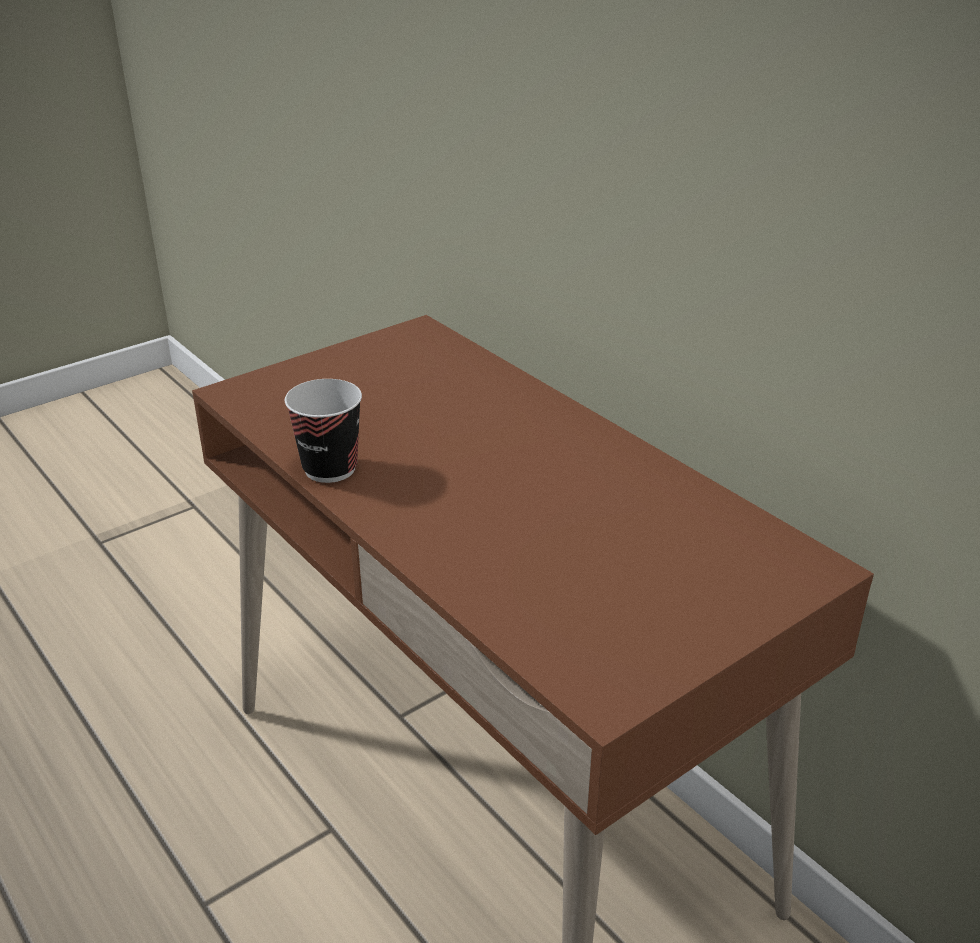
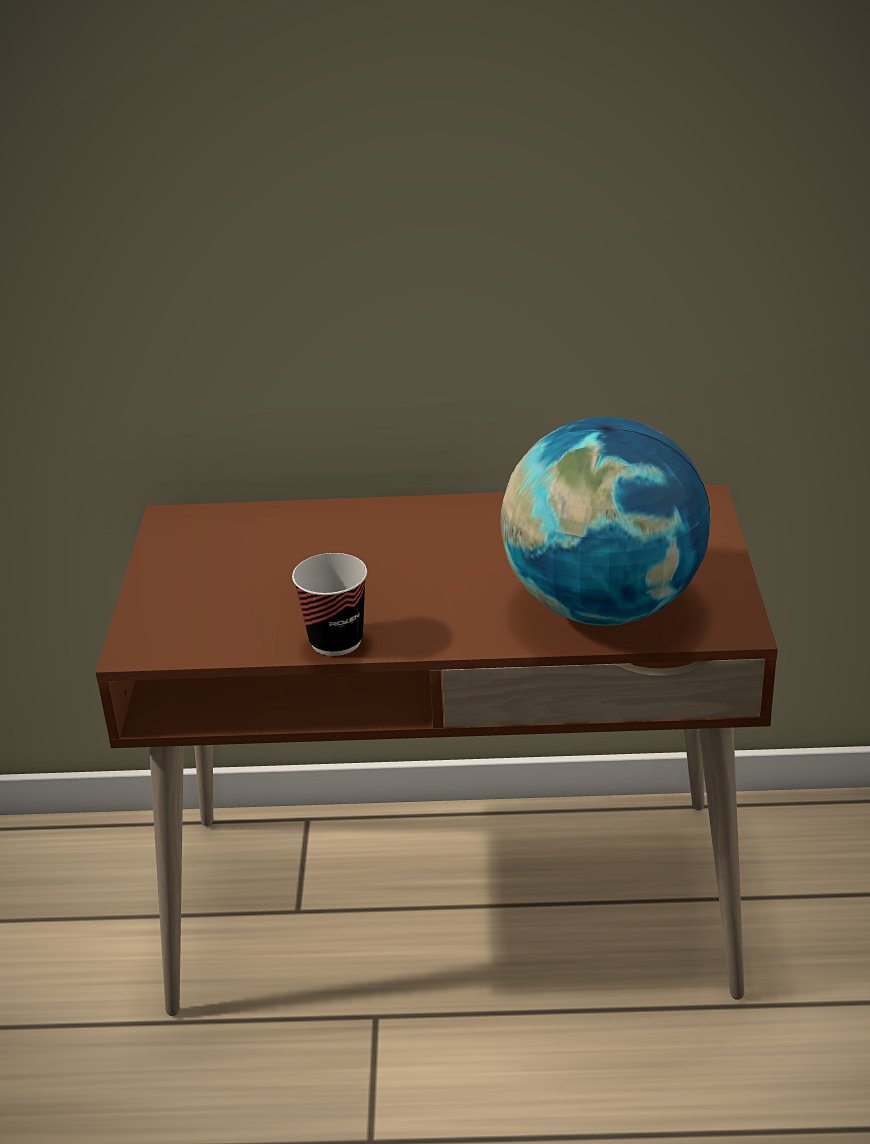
camera: 50 degrees left, 0 degrees up
none -> globe [500,417,710,626]

